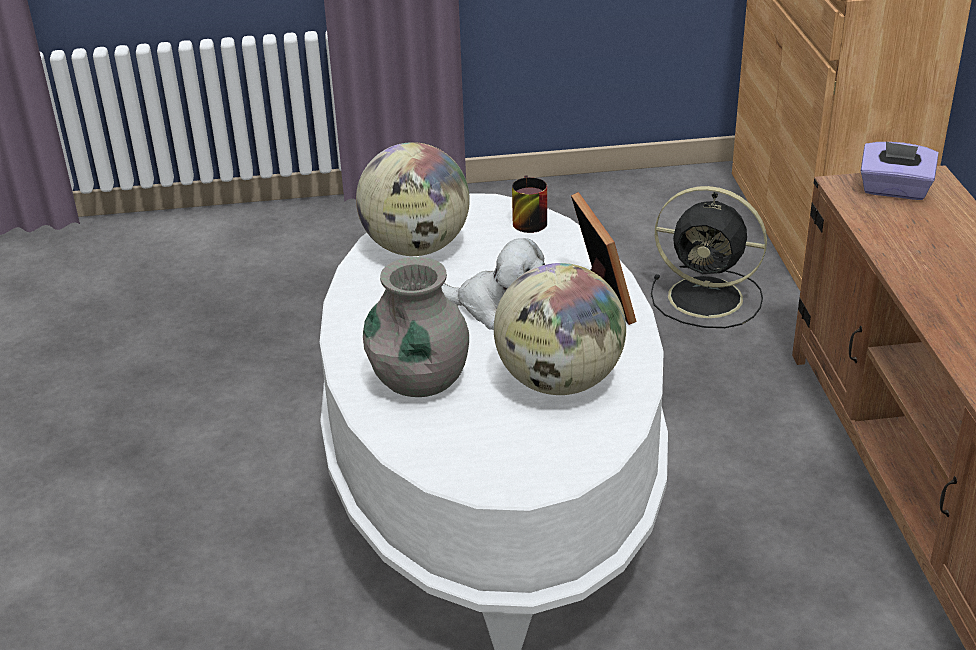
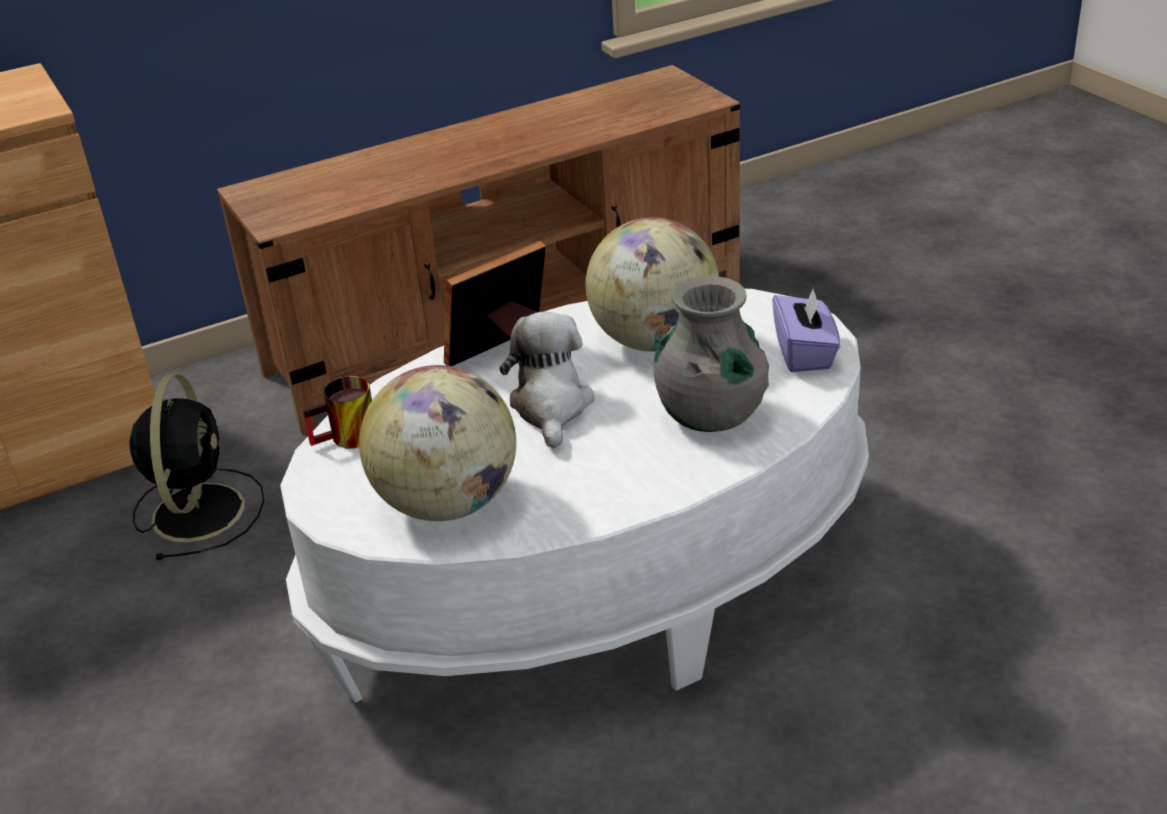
camera: 110 degrees left, 0 degrees up
purple tissue box [861,141,938,200] -> purple tissue box moved to [772,287,840,372]

